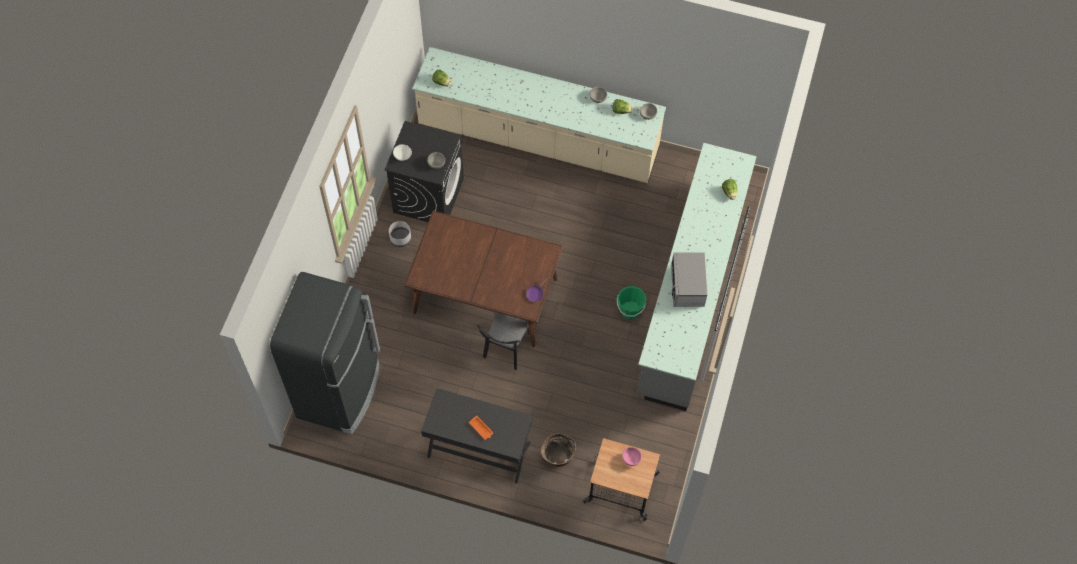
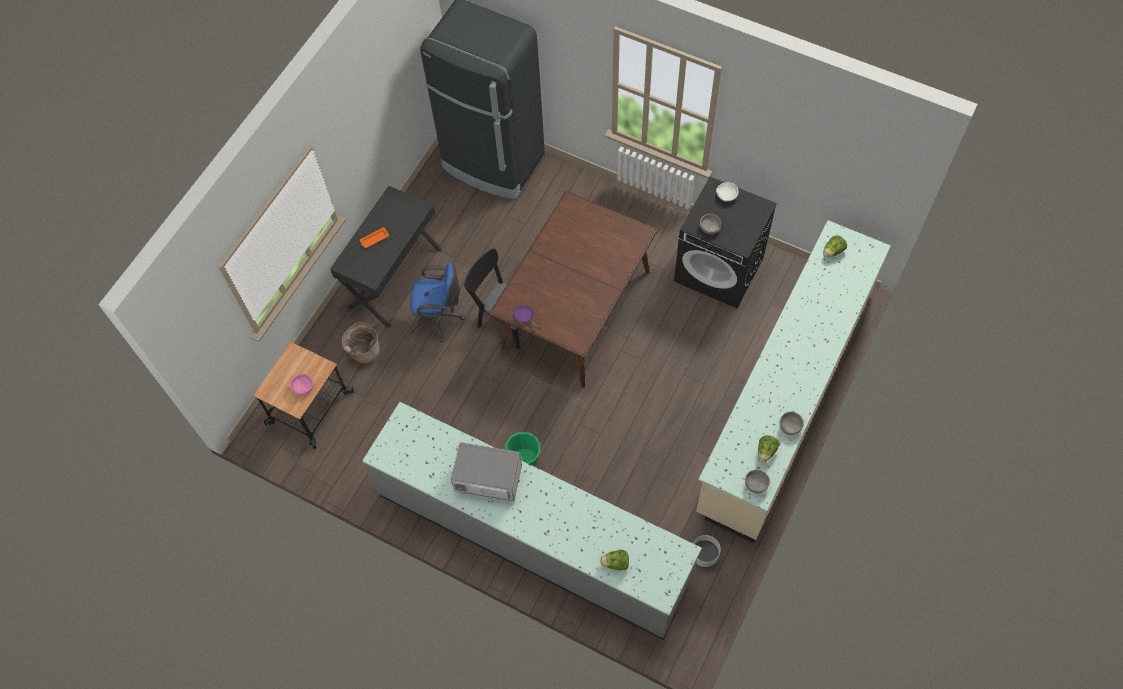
camera: 105 degrees right, 0 degrees up
grey planter [389,221,411,247] -> grey planter moved to [693,535,721,568]
none -> blue office chair [408,263,465,342]

